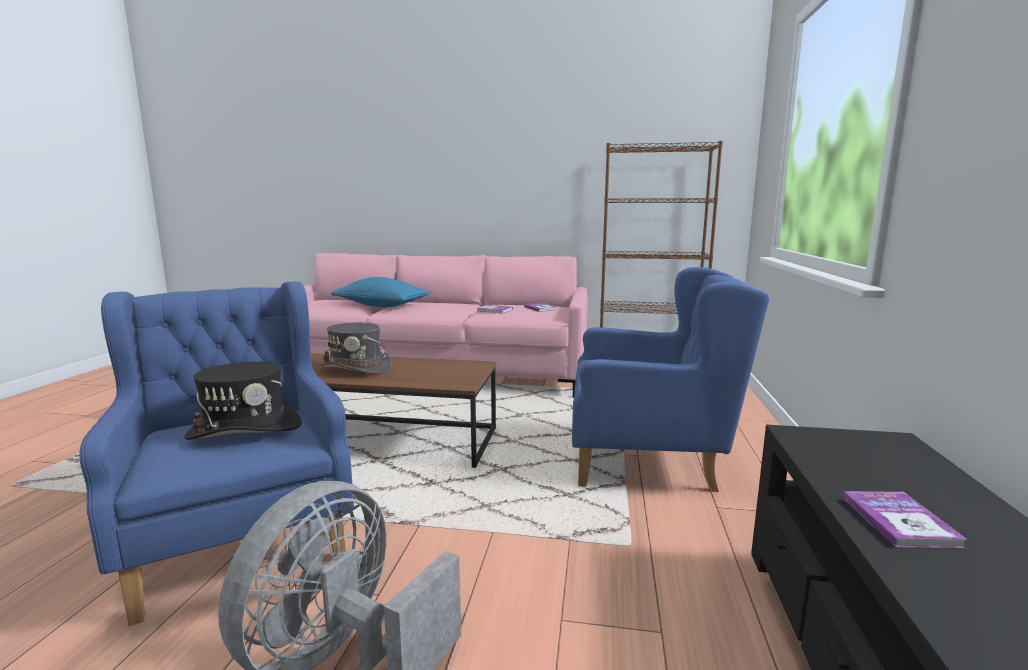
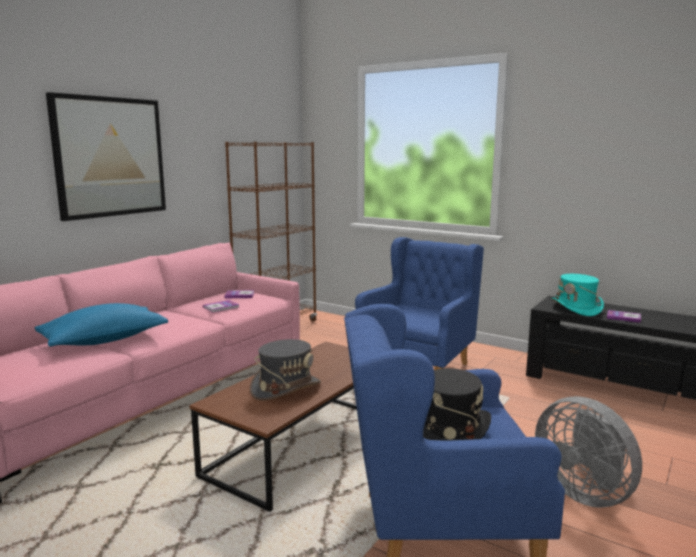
camera: 65 degrees left, 0 degrees up
none -> picture [46,92,166,221]
none -> turquoise hat [552,274,604,316]

